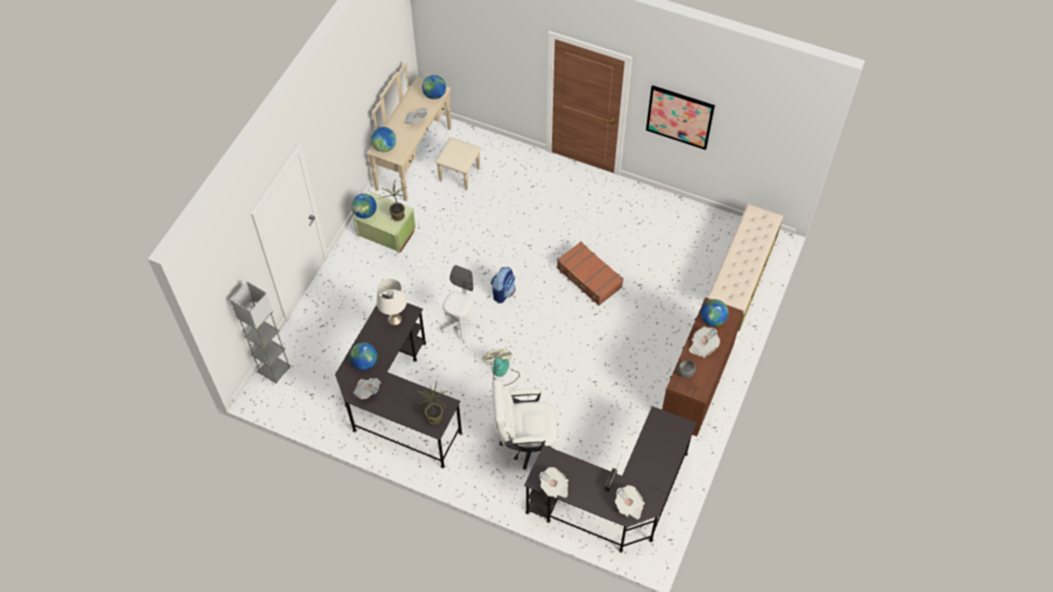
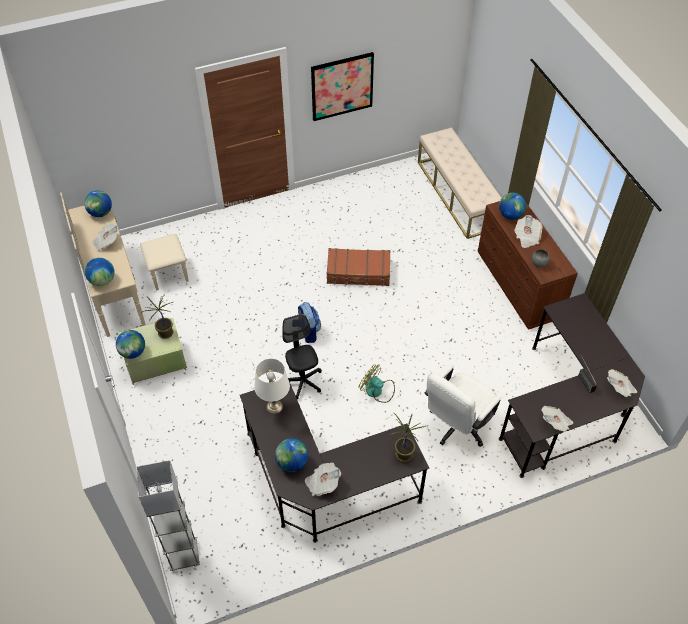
camera: 45 degrees left, 5 degrees down
white office chair [442,265,481,341] -> black office chair [282,313,322,399]

